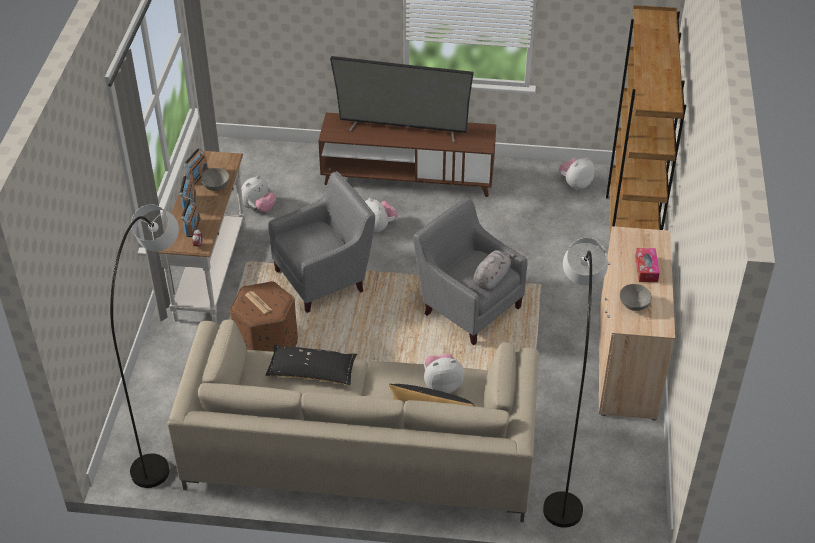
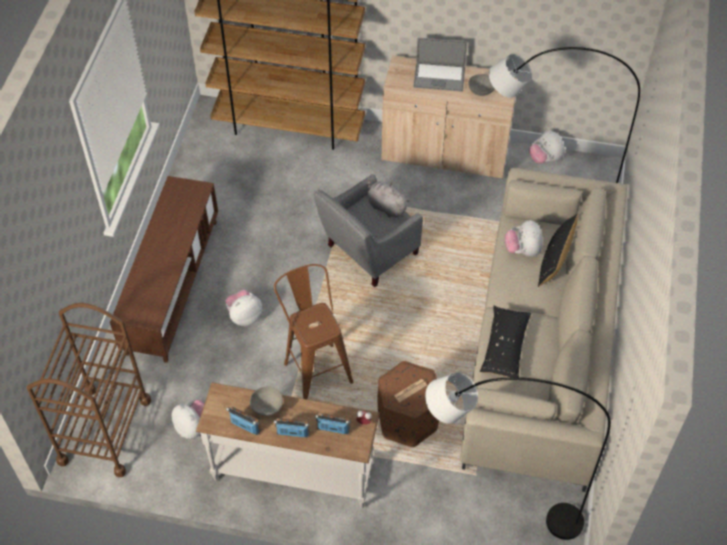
camera: 85 degrees left, 10 degrees up
grey armchair [268,171,375,313] -> brown stool [274,264,353,399]
television [330,56,474,143] -> none
plush toy [559,157,595,190] -> plush toy moved to [529,130,565,164]
tissue box [635,248,660,282] -> laptop [413,38,468,92]
none -> brown cart [27,303,151,477]

